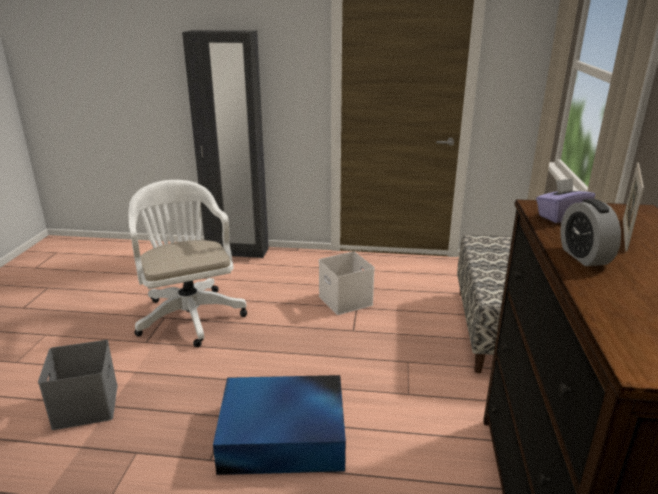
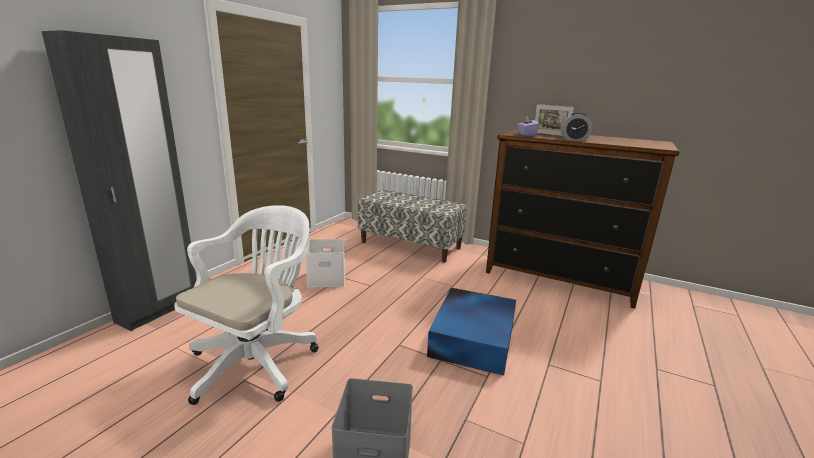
camera: 70 degrees left, 5 degrees down
white office chair [128,180,247,347] -> white office chair turned 120 degrees clockwise [174,205,319,405]

